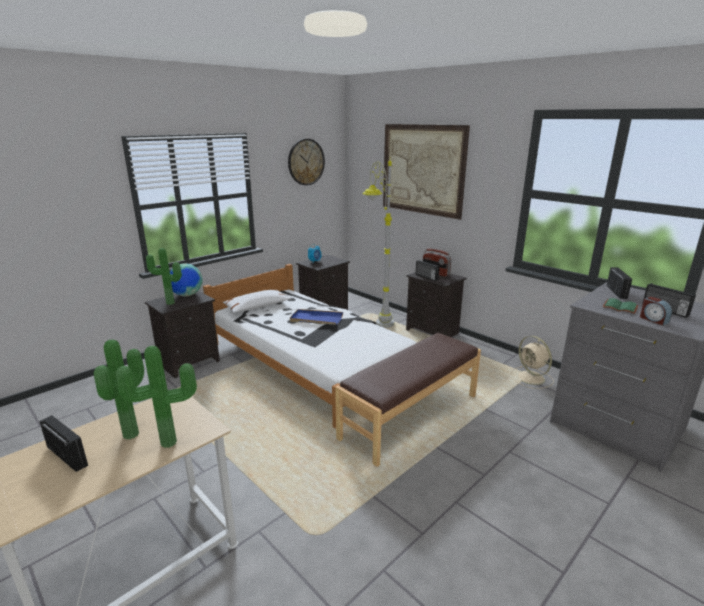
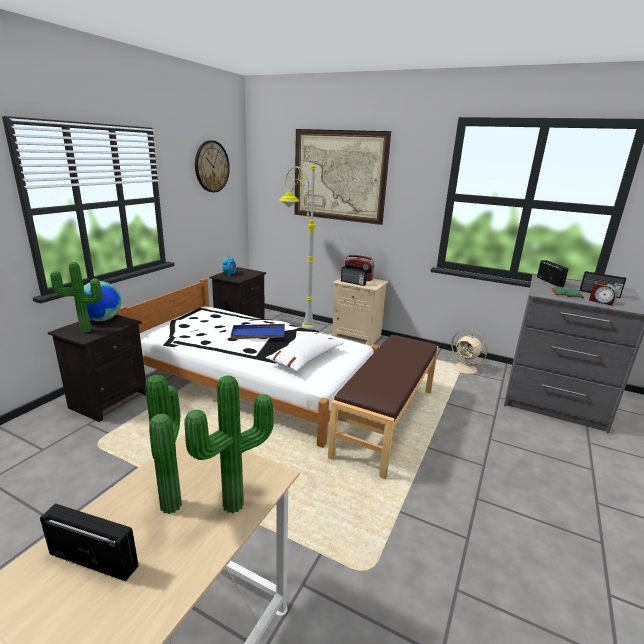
camera: 20 degrees left, 0 degrees up
white pillow [223,290,291,313] -> white pillow moved to [265,333,344,371]
black nightstand [406,272,467,337] -> beige nightstand [332,278,389,346]

